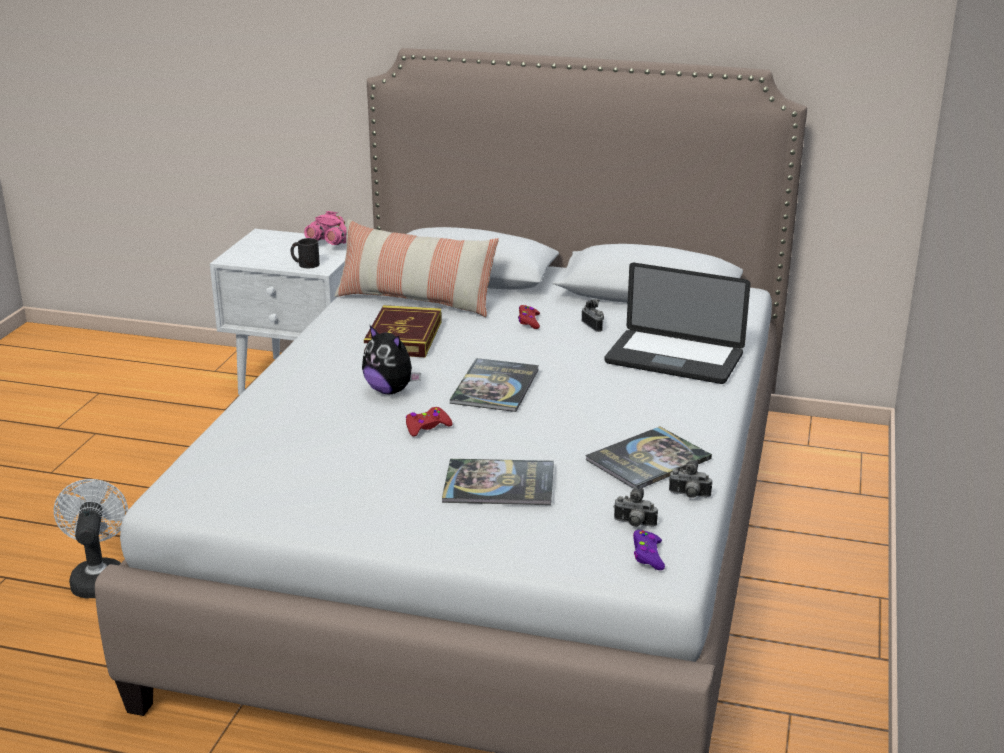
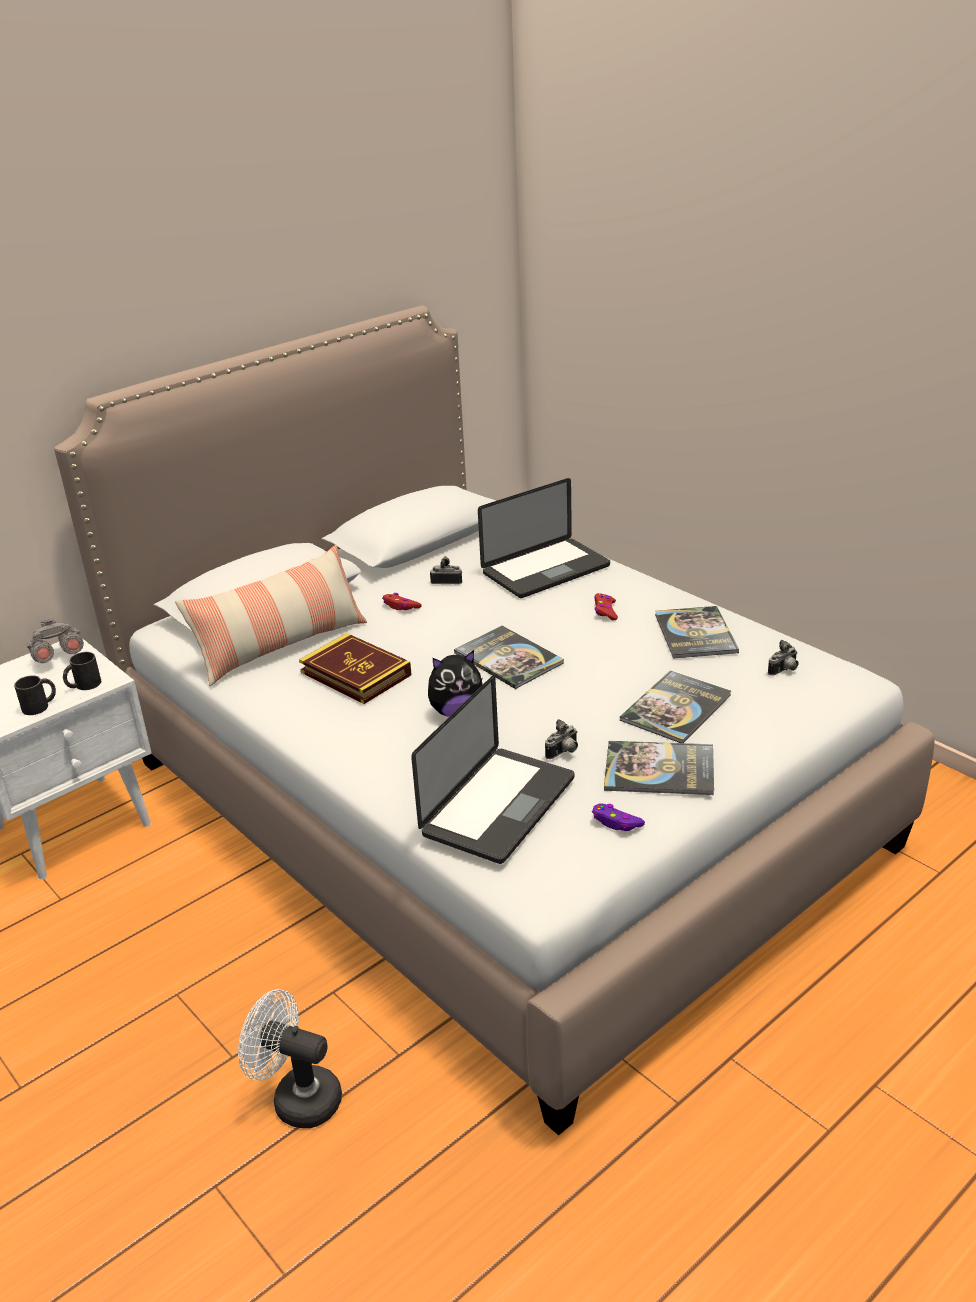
camera: 55 degrees left, 5 degrees up
pink binoculars [304,211,346,245] -> grey binoculars [27,618,84,663]
red game controller [406,407,453,437] -> red game controller moved to [594,593,618,620]
purple game controller [633,530,665,570] -> purple game controller moved to [592,803,645,831]
camera [669,460,712,498] -> camera moved to [545,719,578,759]
none -> black mug [14,676,56,715]
none -> laptop [411,675,574,864]
none -> book [604,741,714,795]

